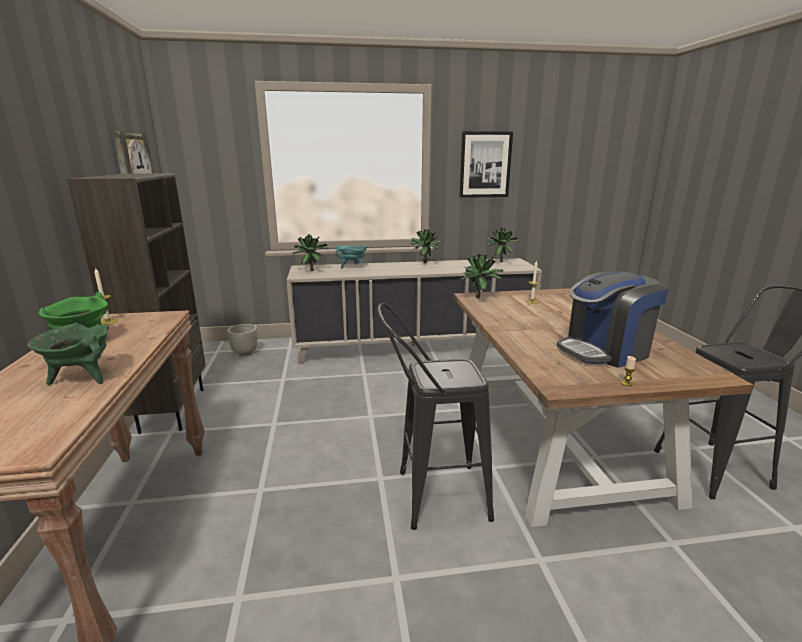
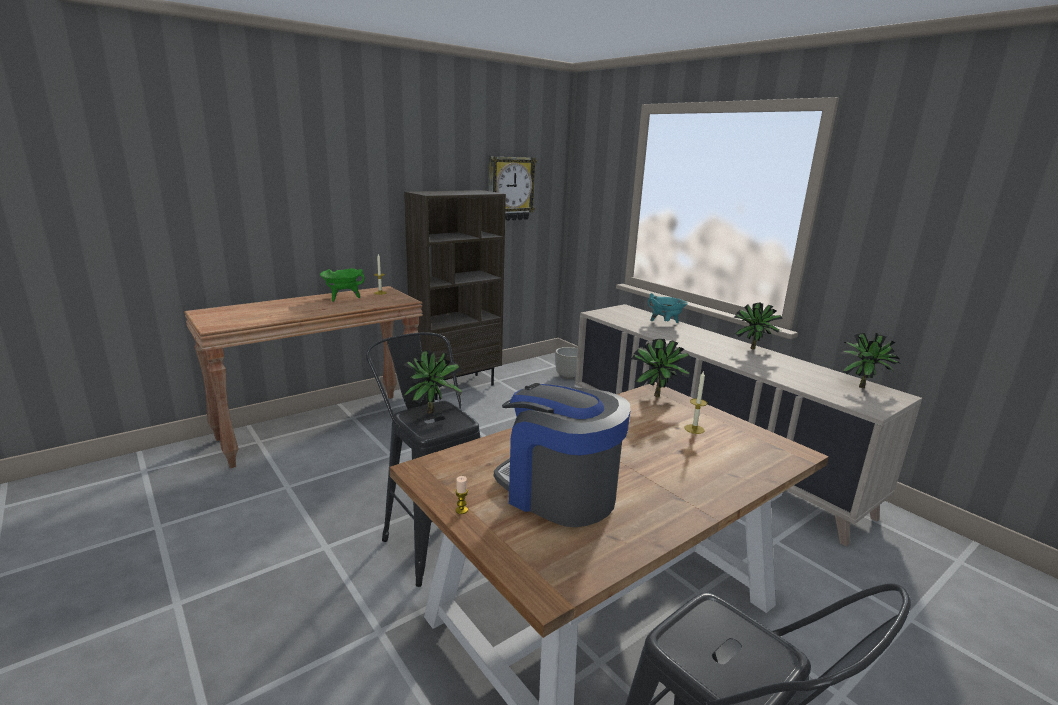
camera: 60 degrees right, 0 degrees up
green cooking pot [27,323,109,385] -> none
potted plant [293,234,328,271] -> potted plant moved to [404,350,462,414]
picture [459,131,513,198] -> none

